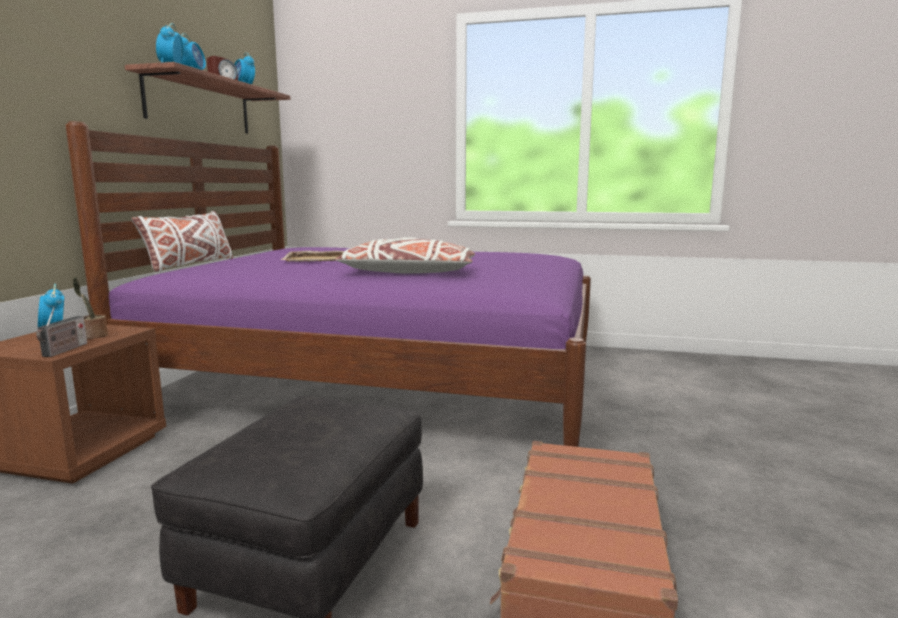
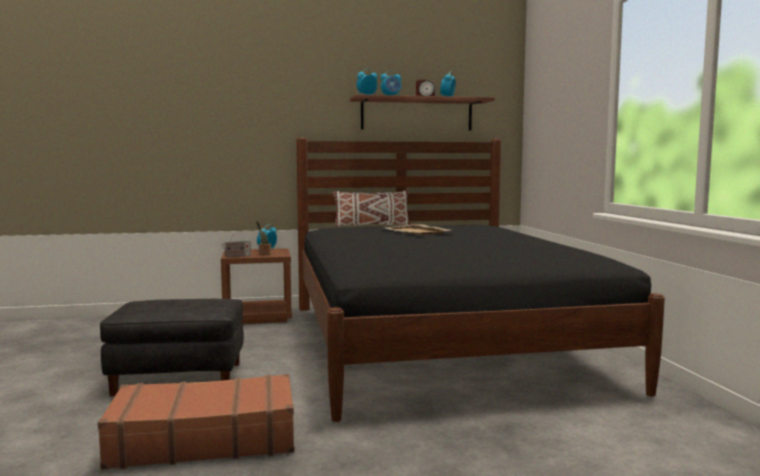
camera: 65 degrees right, 5 degrees down
purple bed [65,121,591,447] -> black bed [296,137,665,422]
white pillow [335,238,475,274] -> none

